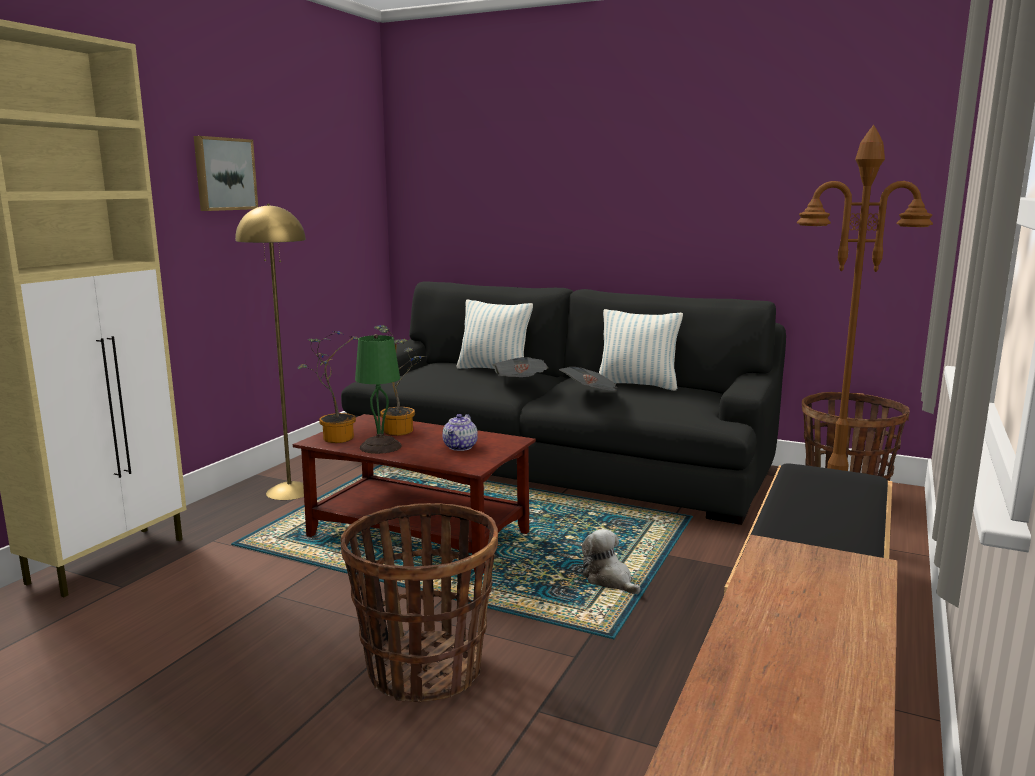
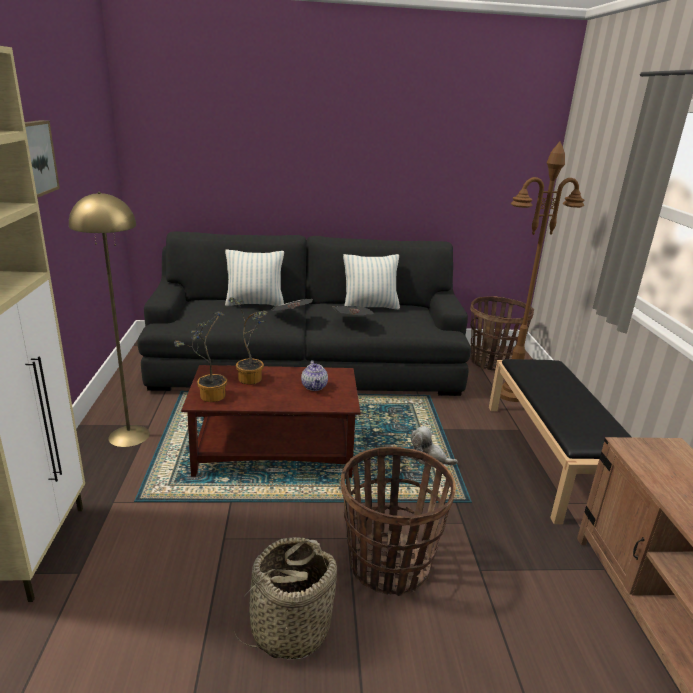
camera: 30 degrees left, 10 degrees up
green table lamp [355,334,402,454] -> none
none -> basket [233,537,337,659]

